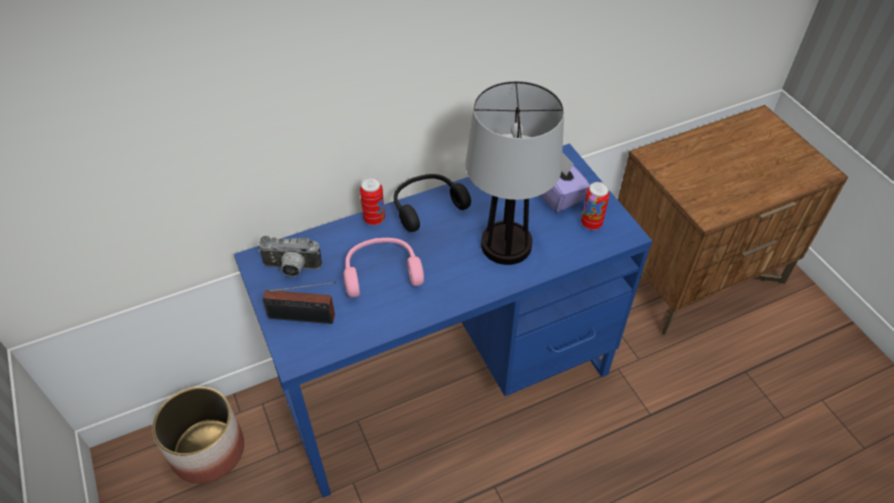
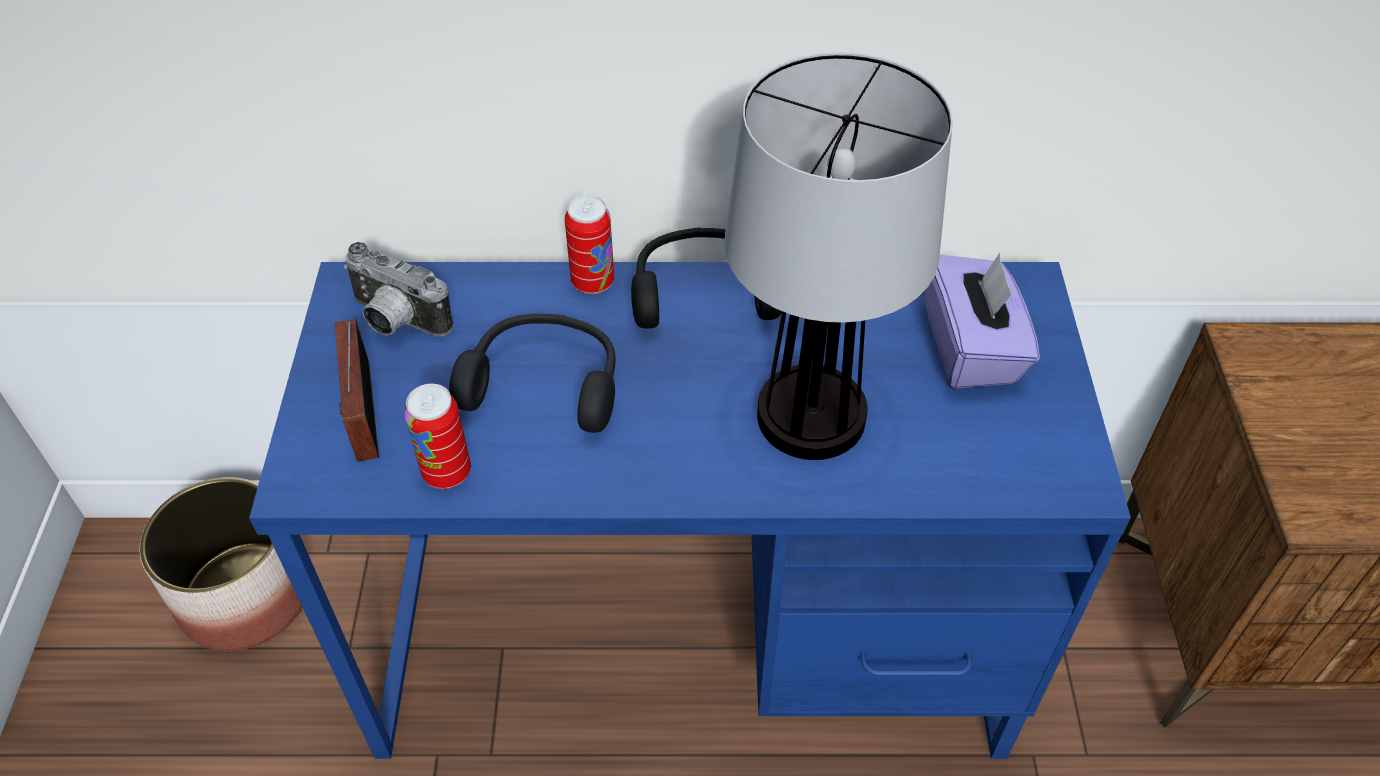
camera: 25 degrees right, 0 degrees up
radio [262,282,336,324] -> radio turned 45 degrees clockwise [335,319,379,462]
pink headphones [344,238,424,297] -> black headphones [449,314,616,433]
can [581,182,610,230] -> can moved to [405,384,471,489]

